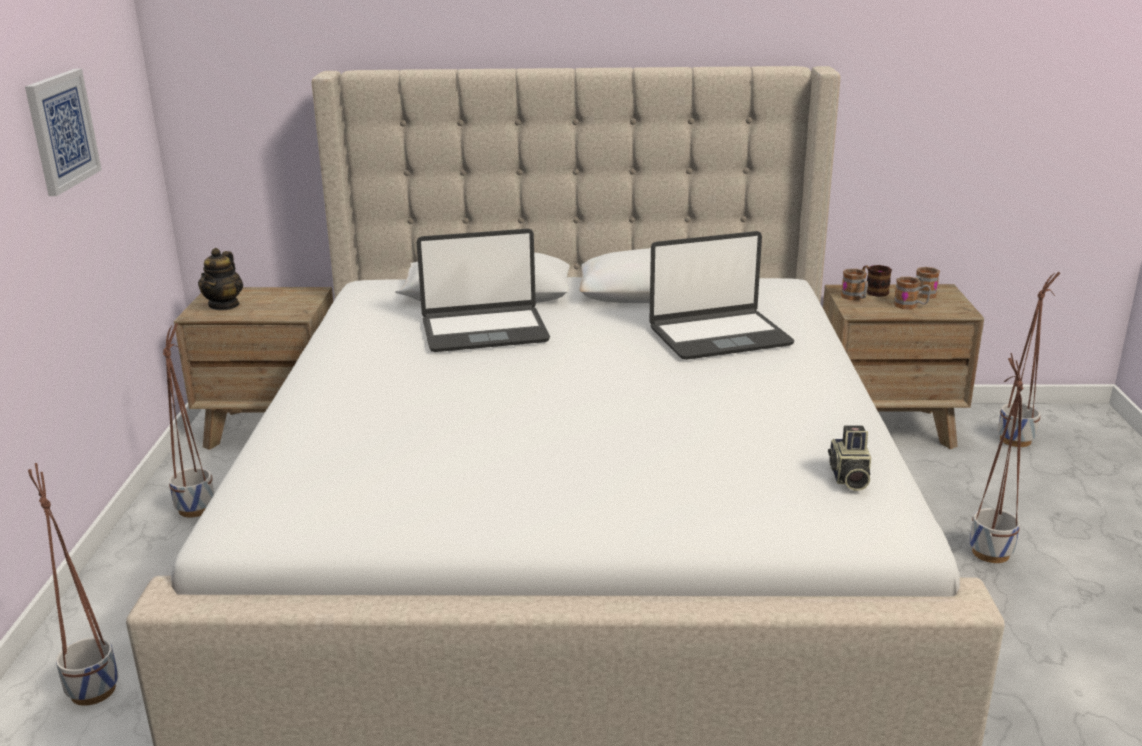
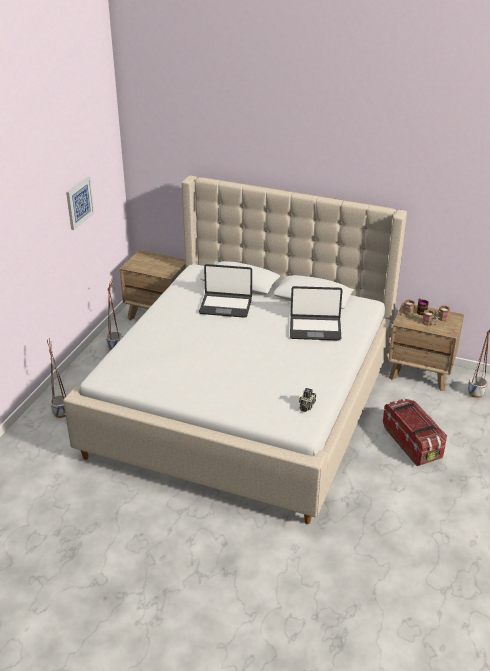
camera: 20 degrees right, 10 degrees up
teapot [198,248,243,310] -> none
planter [970,353,1024,563] -> storage box [383,399,447,466]

